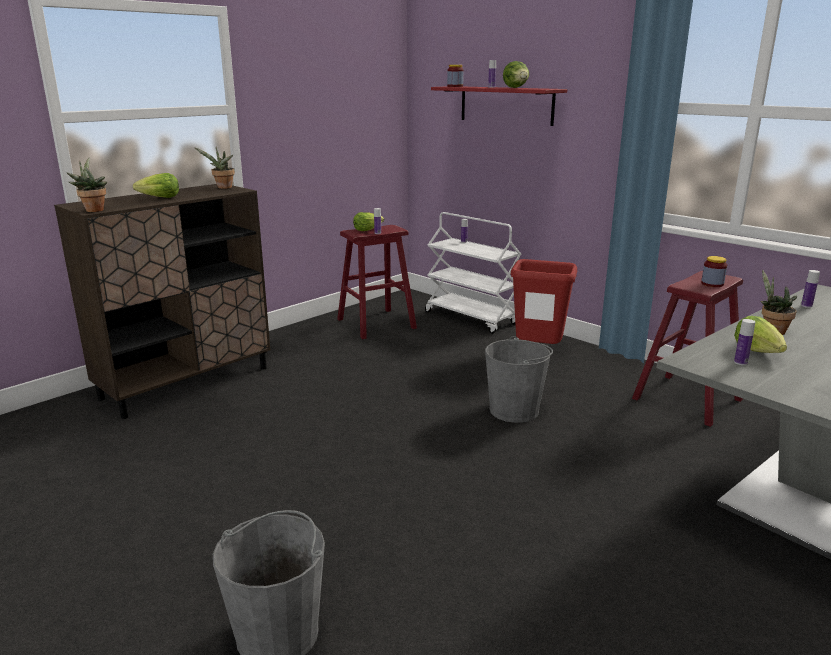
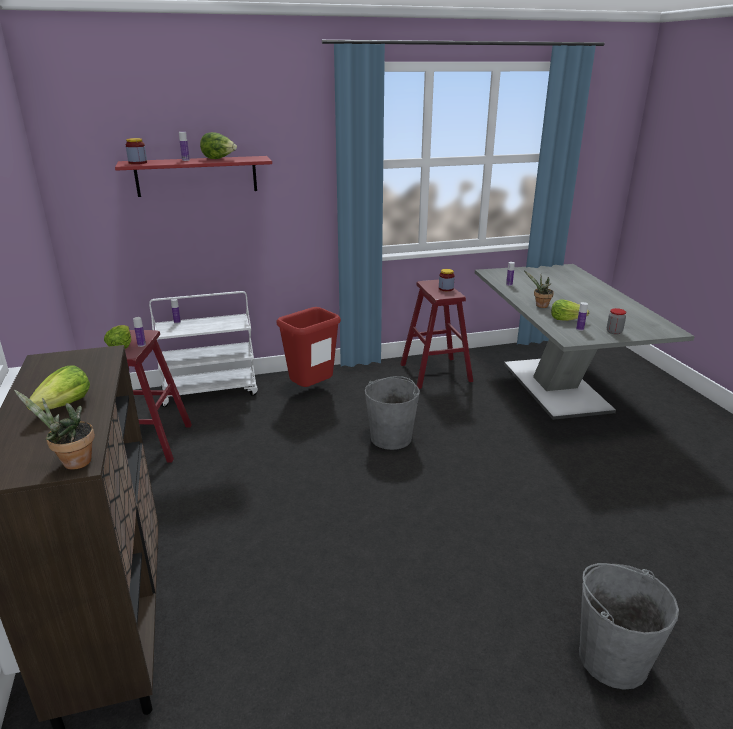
camera: 60 degrees left, 5 degrees up
potted plant [194,147,235,189] -> none
none -> jar [607,308,626,335]

